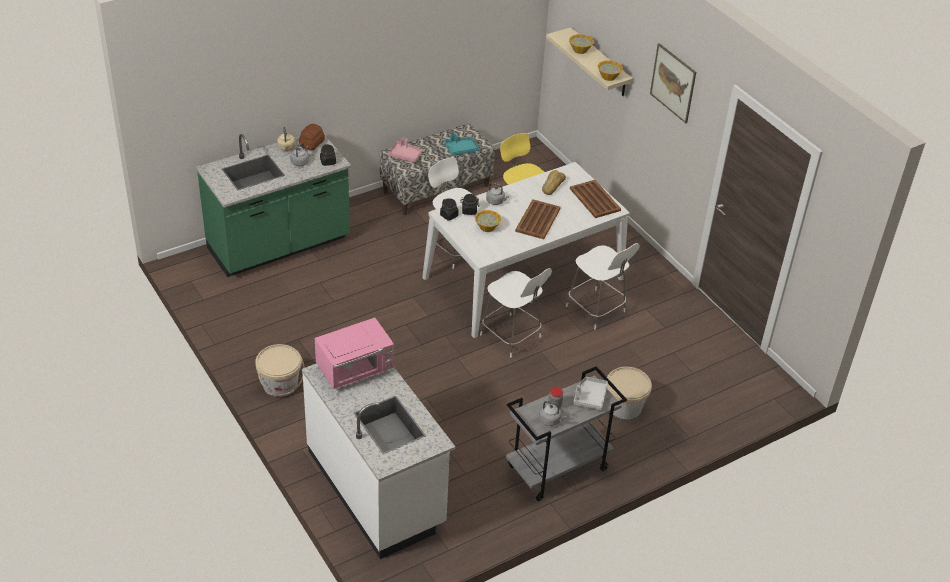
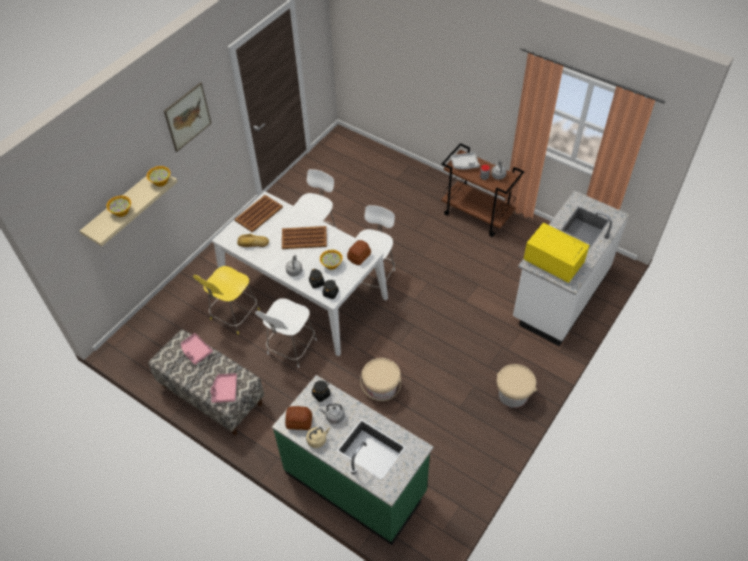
camera: 110 degrees left, 10 degrees up
pink microwave [315,318,394,389] -> yellow microwave [524,223,590,283]
turquoise tray [444,134,479,156] -> pink tray [181,333,213,365]
grey cart [506,366,627,501] -> brown cart [441,143,525,237]
beige bucket [607,367,652,419] -> beige bucket moved to [360,358,401,401]
none -> bread [347,240,371,265]

